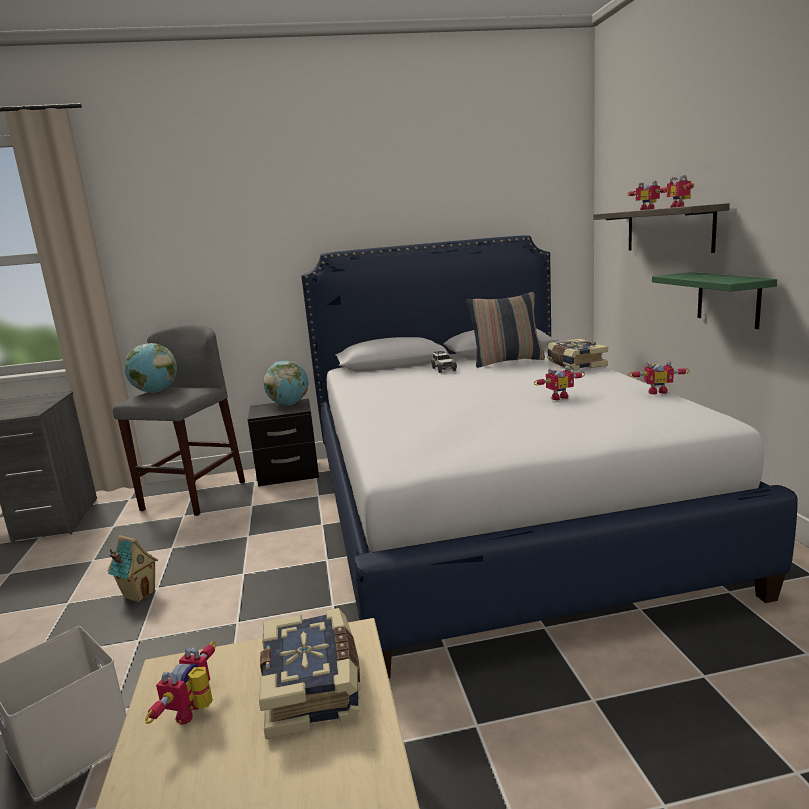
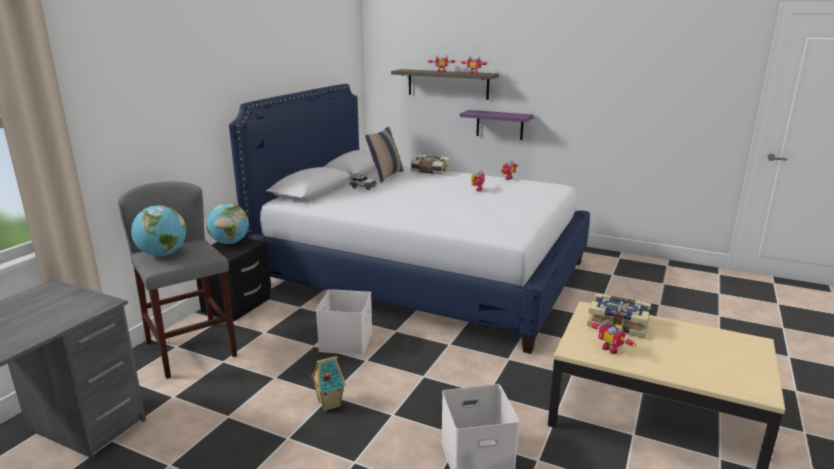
camera: 55 degrees left, 5 degrees up
green shelf [652,272,777,329] -> purple shelf [460,110,534,140]
none -> white storage box [316,289,372,355]

